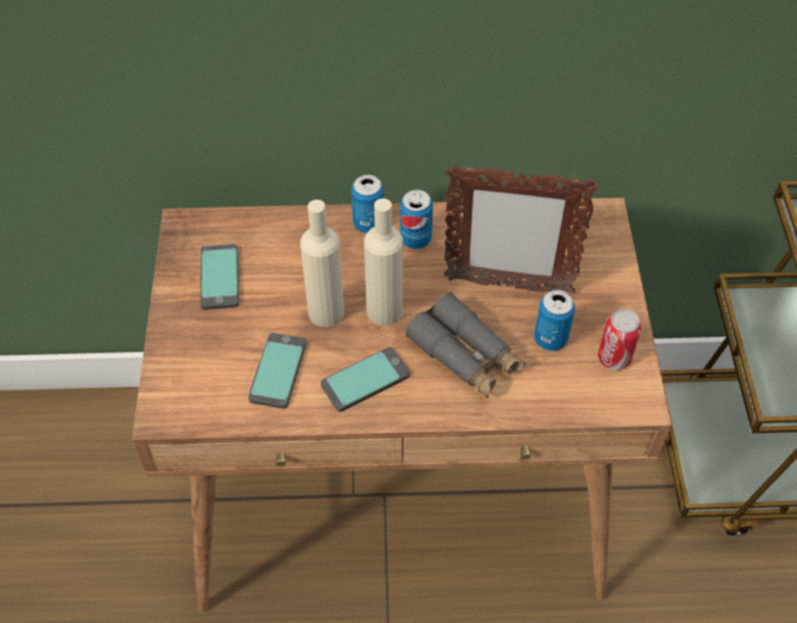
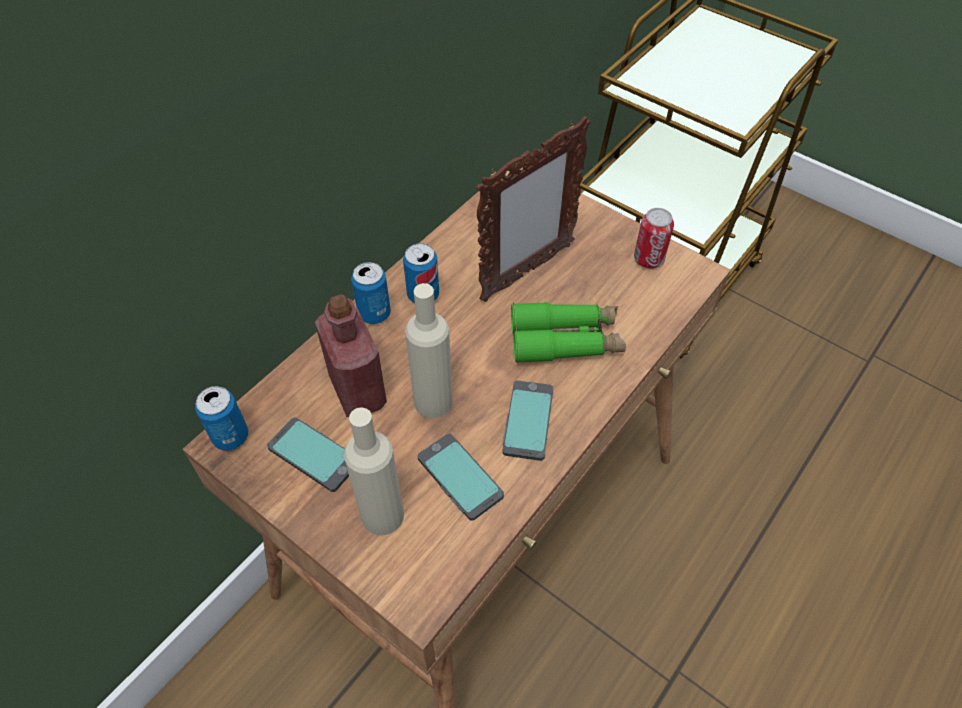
camera: 50 degrees left, 0 degrees up
beige bottle [364,198,403,326] -> beige bottle moved to [344,407,404,535]
grey binoculars [405,293,525,398] -> green binoculars [511,302,626,363]
can [534,290,575,351] -> can moved to [195,386,248,451]
none -> red bottle [315,294,387,417]

